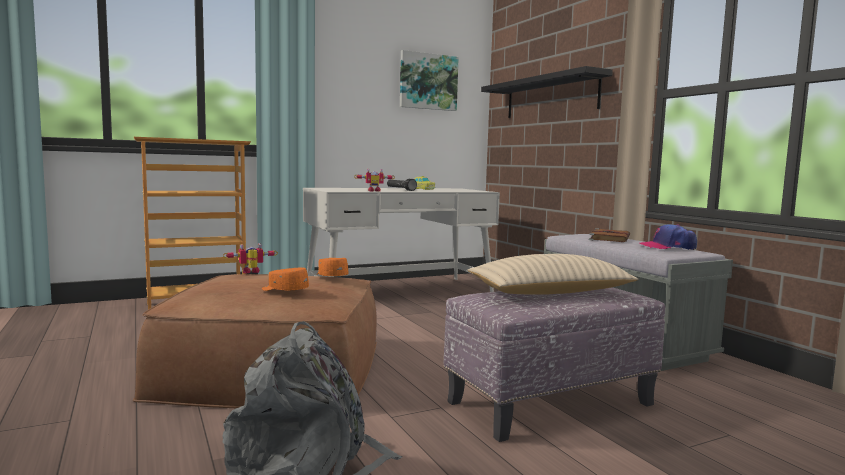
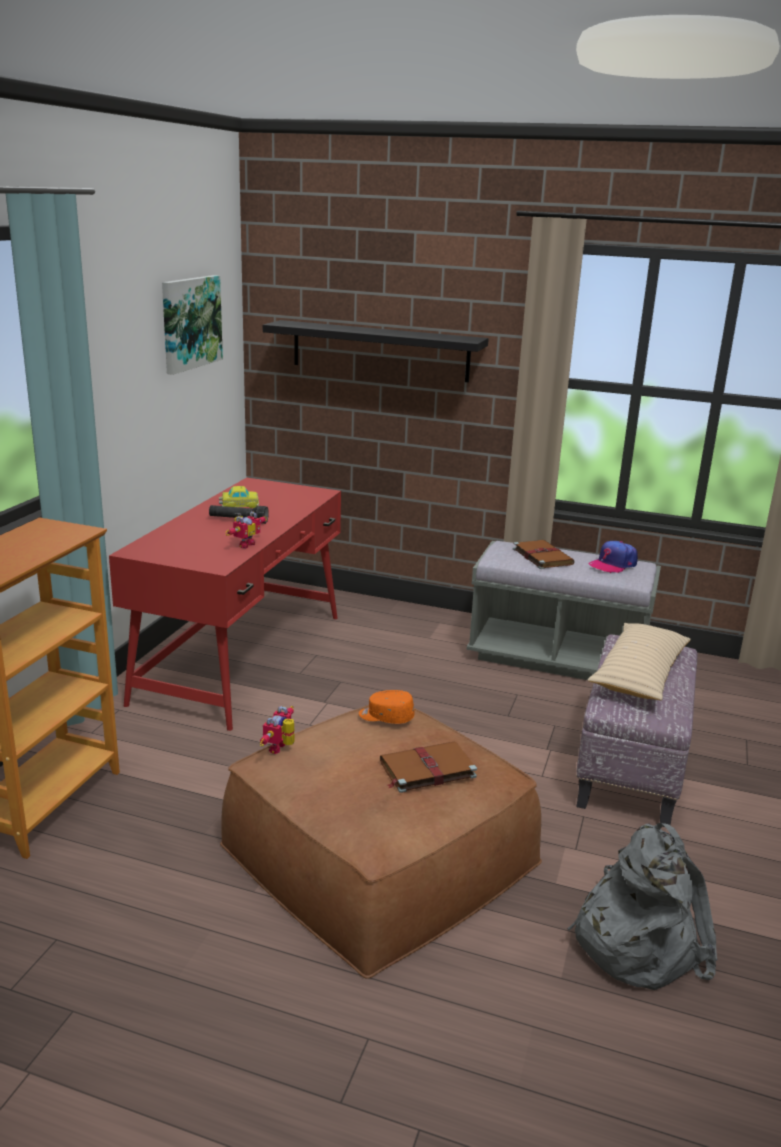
camera: 45 degrees left, 15 degrees up
orange cap [262,268,309,291] -> brown book [380,741,477,793]
white desk [303,188,500,292] -> red desk [109,478,341,731]

